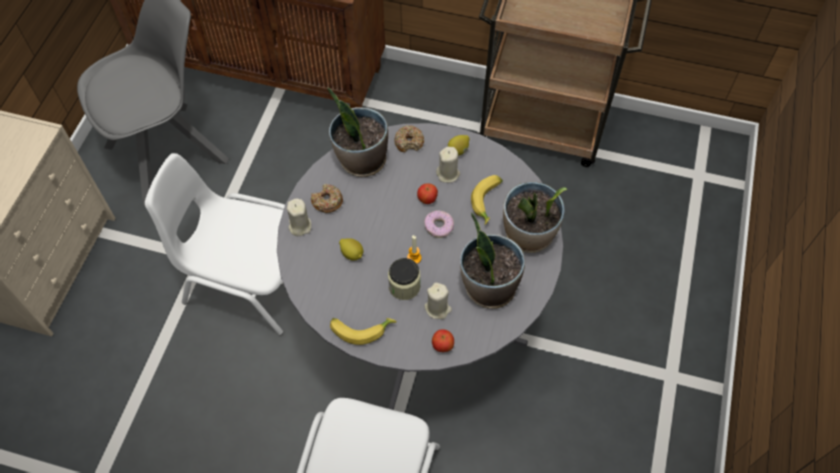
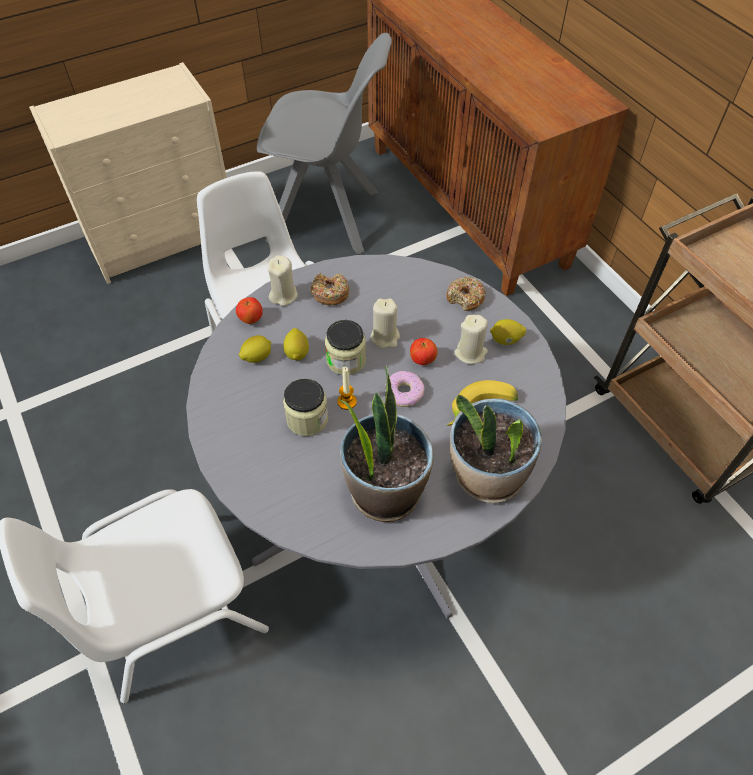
camera: 45 degrees right, 5 degrees down
potted plant [328,87,388,177] -> none
banana [330,318,397,345] -> none
beige candle [424,283,452,319] -> beige candle moved to [371,298,400,349]
apple [432,329,454,352] -> apple moved to [236,297,263,324]
none -> lemon [239,335,271,363]
none -> jar [325,320,366,375]

